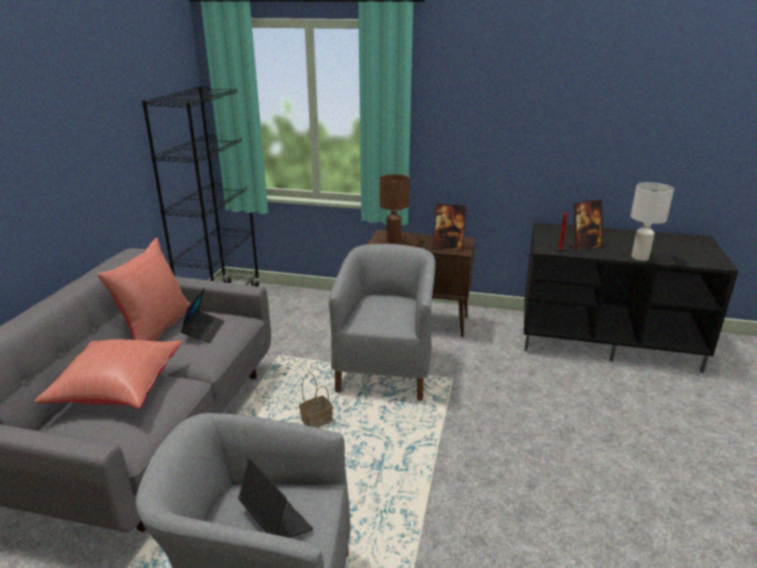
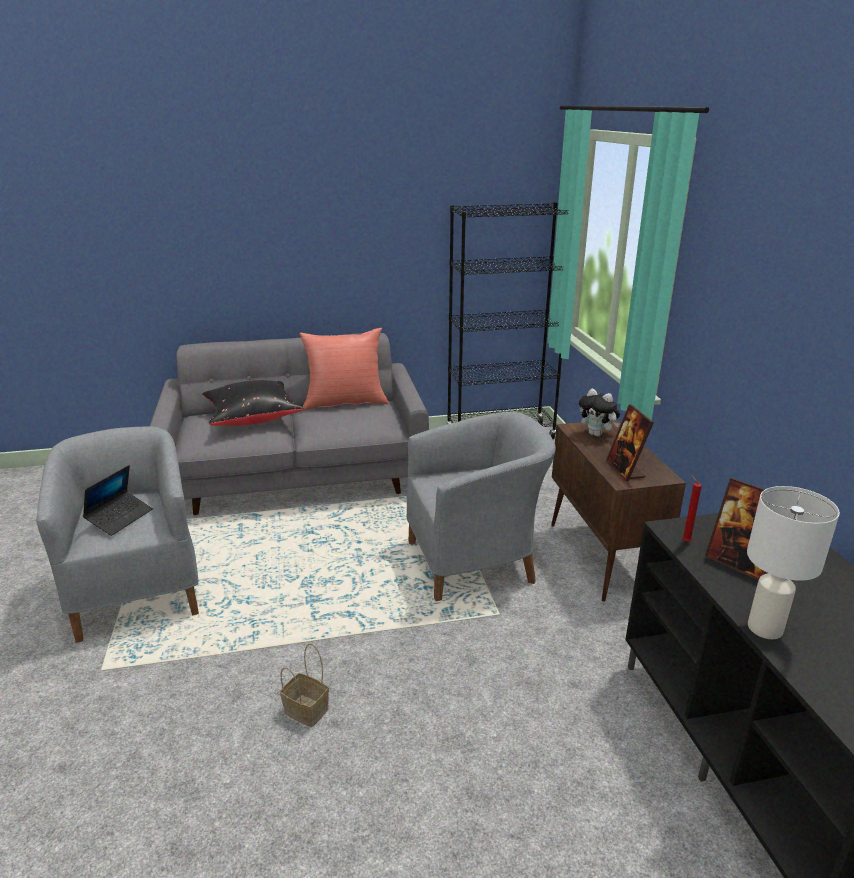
camera: 65 degrees right, 0 degrees up
red pillow [34,339,182,409] -> black pillow [202,380,305,426]
laptop [181,288,225,343] -> none
basket [299,373,333,428] -> basket moved to [280,644,329,727]
brown table lamp [379,174,409,243] -> plush toy [579,389,620,437]

